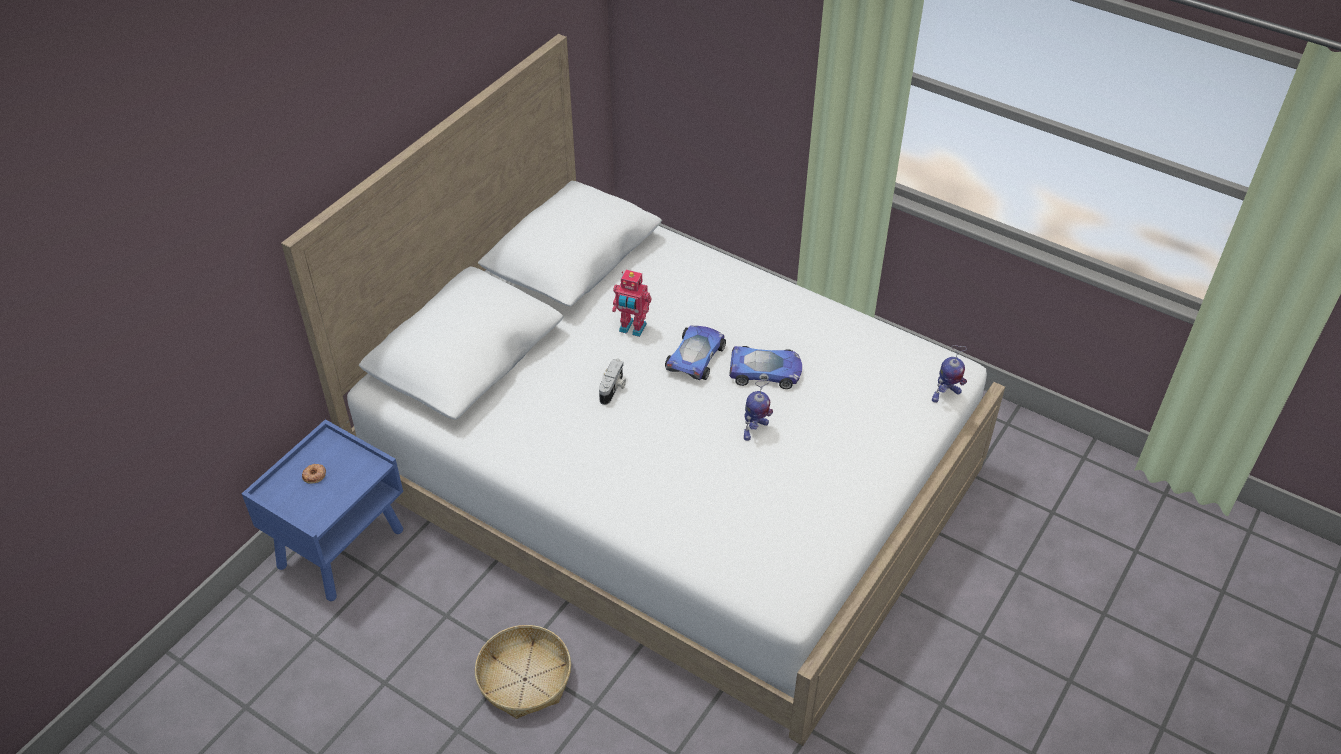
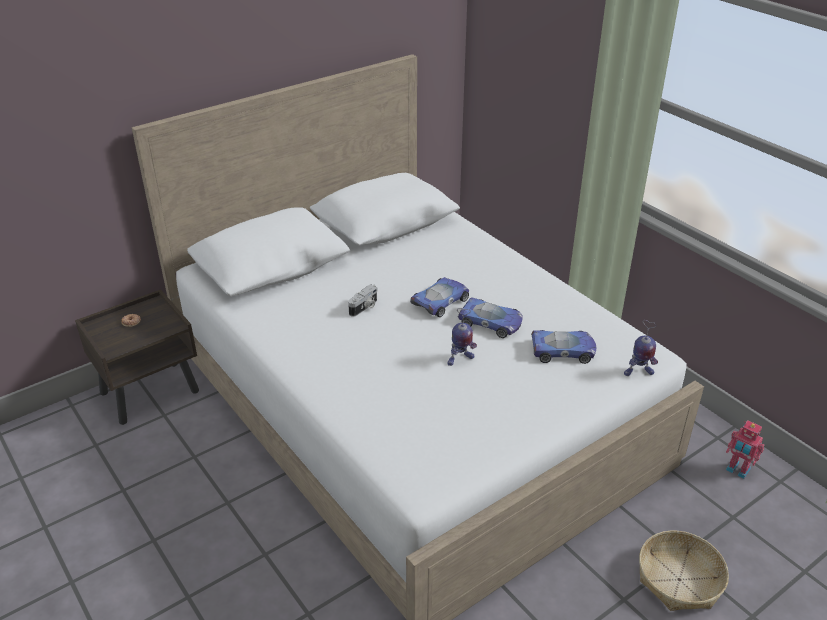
camera: 20 degrees right, 10 degrees down
blue nightstand [242,419,403,601] -> brown nightstand [75,289,199,425]
basket [475,625,571,719] -> basket moved to [639,531,729,611]
toy robot [612,270,651,337] -> toy robot moved to [726,420,764,479]
none -> toy car [531,330,597,364]

